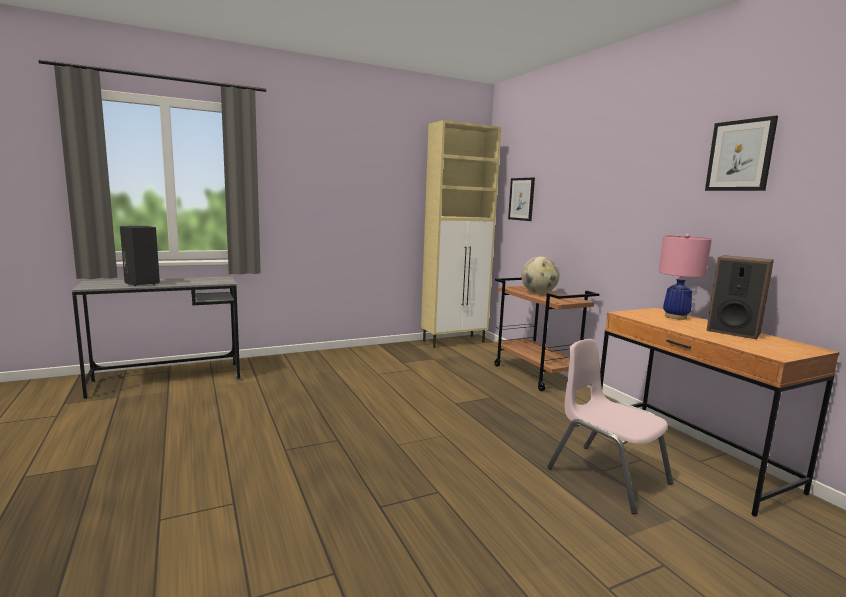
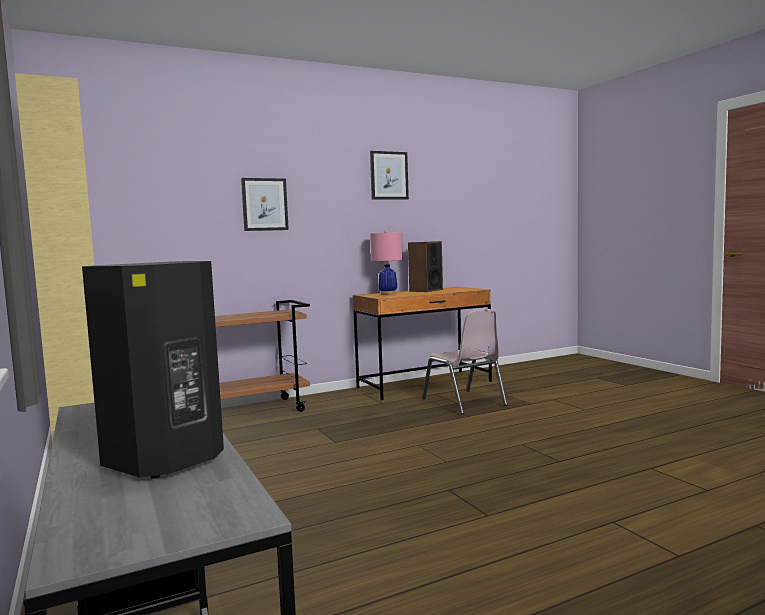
camera: 90 degrees left, 5 degrees down
picture [508,178,535,221] -> picture moved to [241,178,289,231]
globe [521,257,560,294] -> none
pink chair [547,339,673,515] -> pink chair turned 75 degrees counterclockwise [422,309,508,414]

